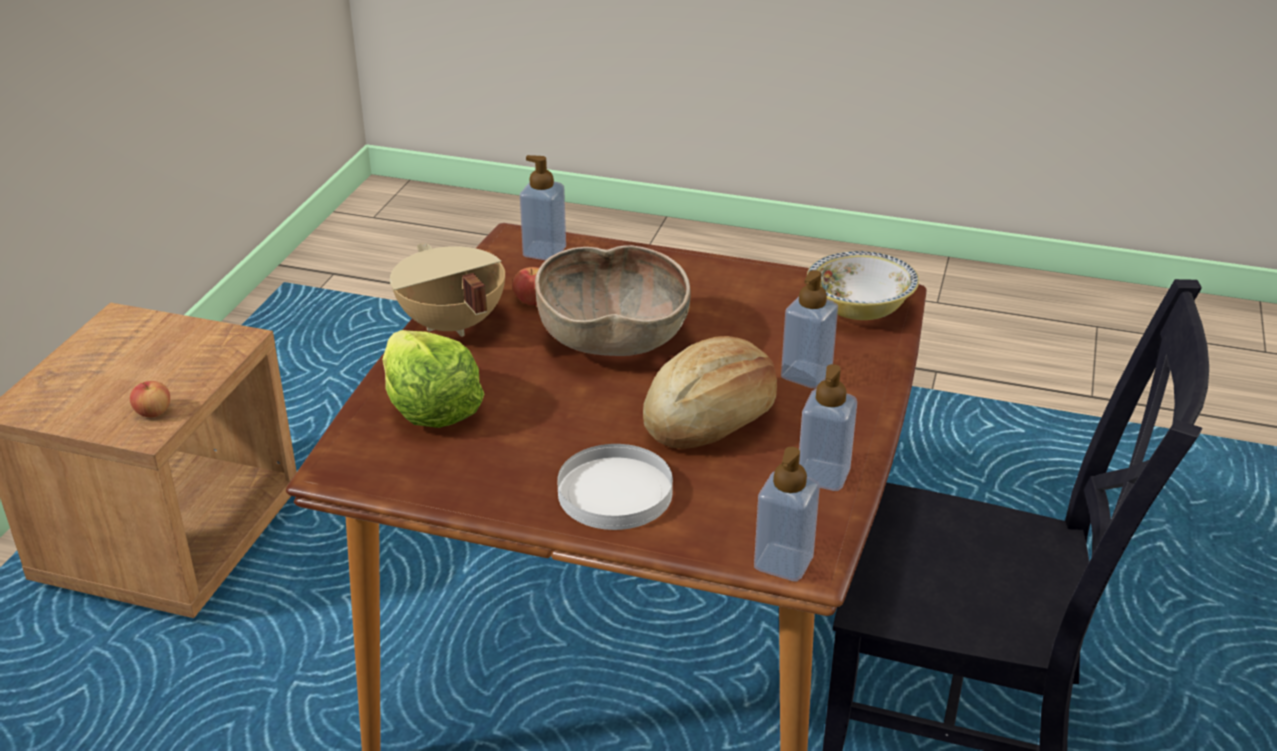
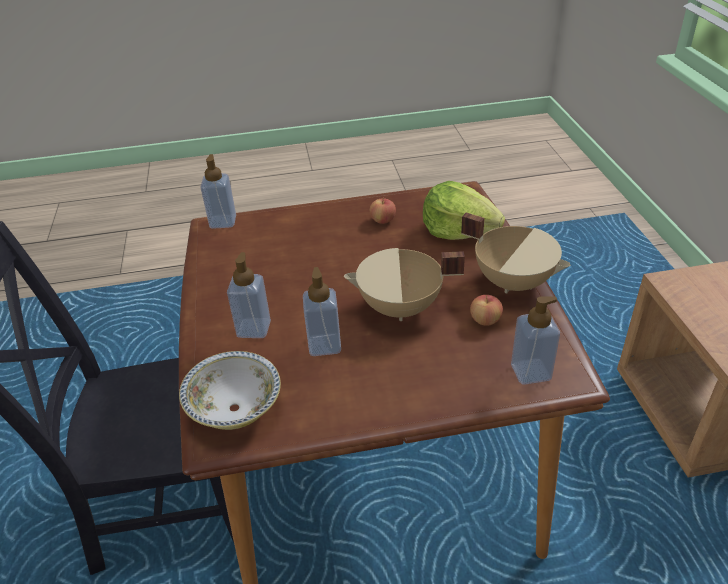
camera: 155 degrees right, 5 degrees up
apple [130,381,170,417] -> apple moved to [370,197,396,224]
brown bowl [535,245,690,356] -> beige cooking pot [344,248,465,321]
white plate [557,444,673,530] -> none
bread [643,336,777,449] -> none
soap dispenser [799,364,857,491] -> soap dispenser moved to [303,267,341,356]

